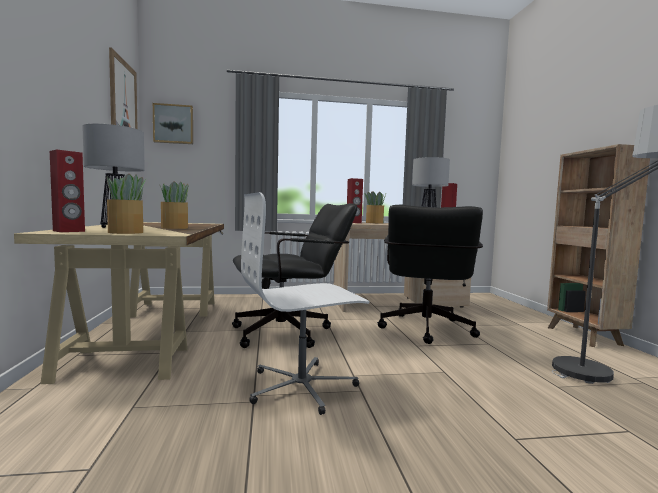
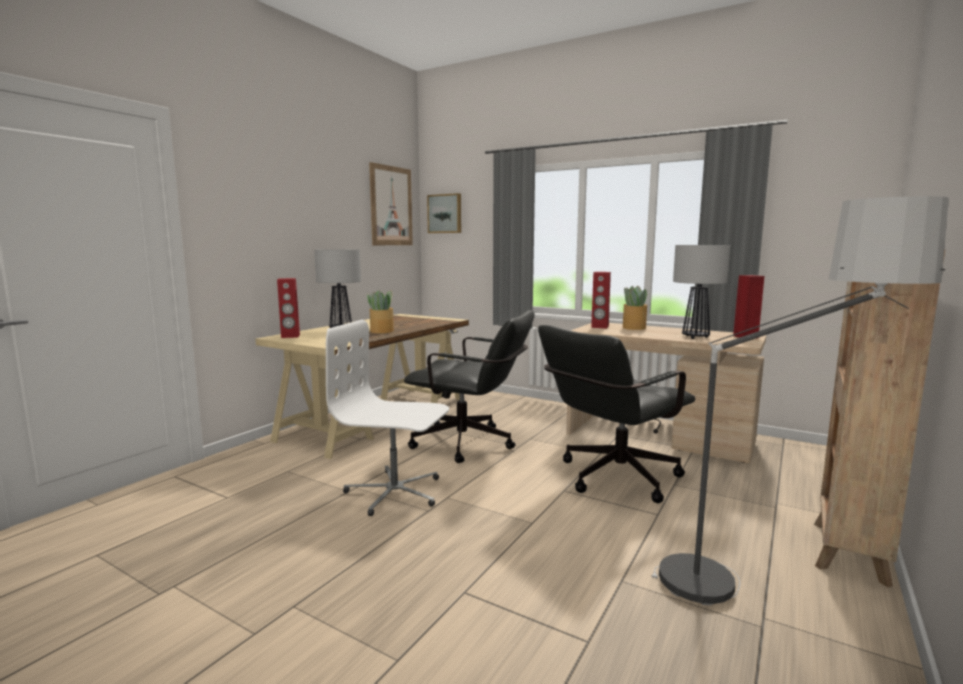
camera: 40 degrees right, 5 degrees up
potted plant [107,173,146,234] -> none

